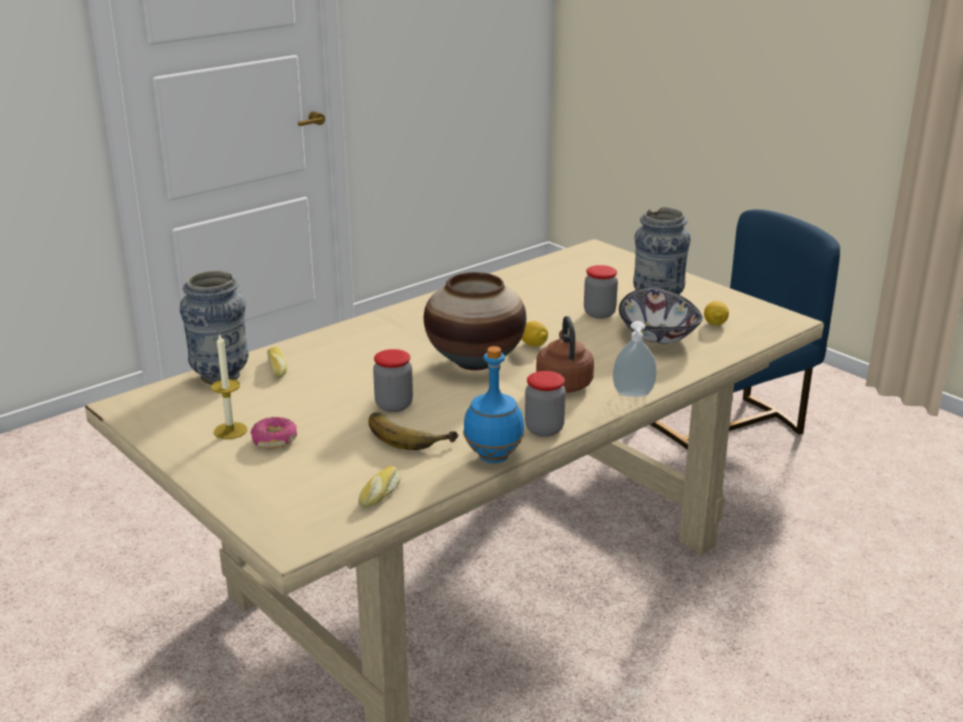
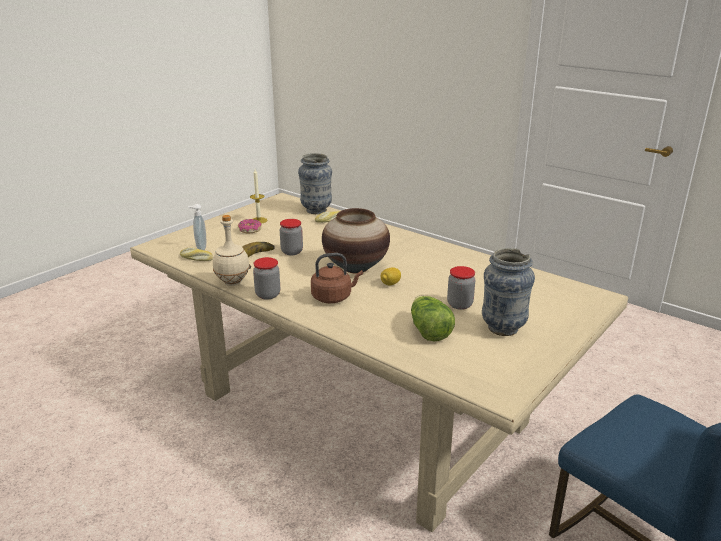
camera: 80 degrees right, 0 degrees up
blue bottle [463,346,524,463] -> beige bottle [213,215,250,286]
soap dispenser [613,321,657,397] -> soap dispenser moved to [188,204,206,250]
bowl [619,288,703,344] -> lettuce [411,296,455,341]
lemon [704,301,729,326] -> none

